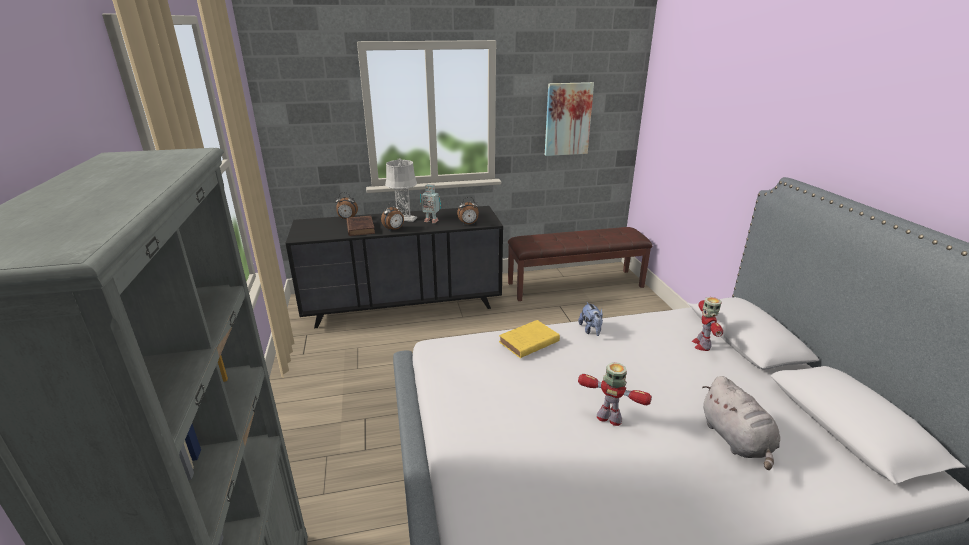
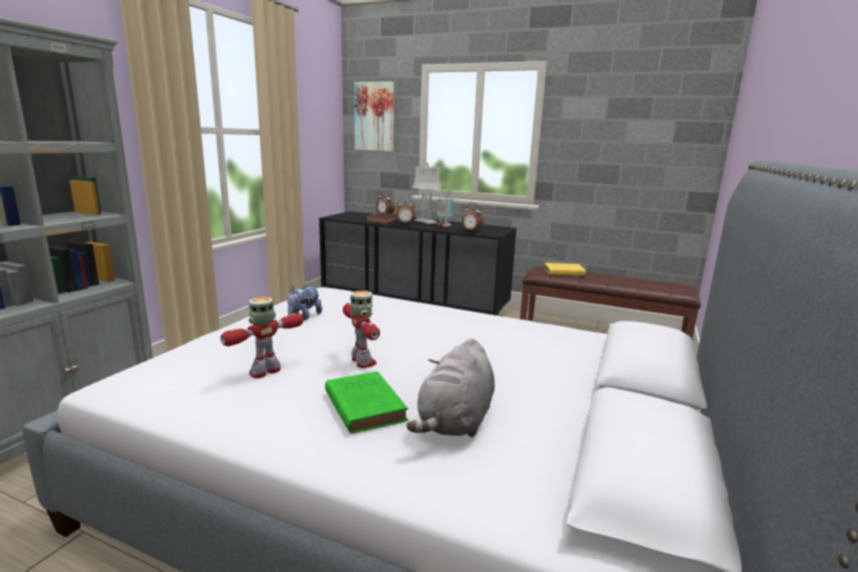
camera: 35 degrees right, 10 degrees down
yellow book [499,320,560,358] -> yellow book moved to [544,263,586,276]
picture [545,82,594,156] -> picture moved to [354,81,394,151]
plush toy [578,302,603,336] -> plush toy moved to [287,286,322,320]
toy robot [692,297,723,351] -> toy robot moved to [220,297,304,378]
none -> green book [325,371,408,434]

